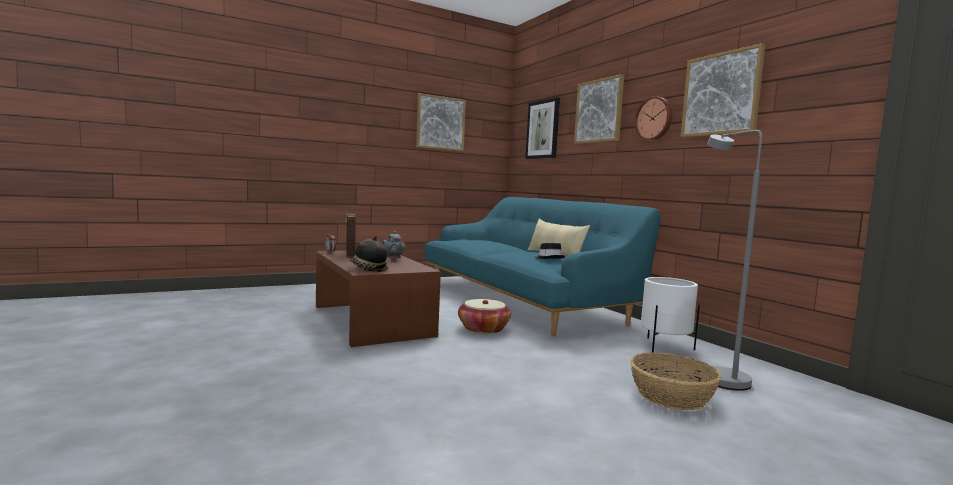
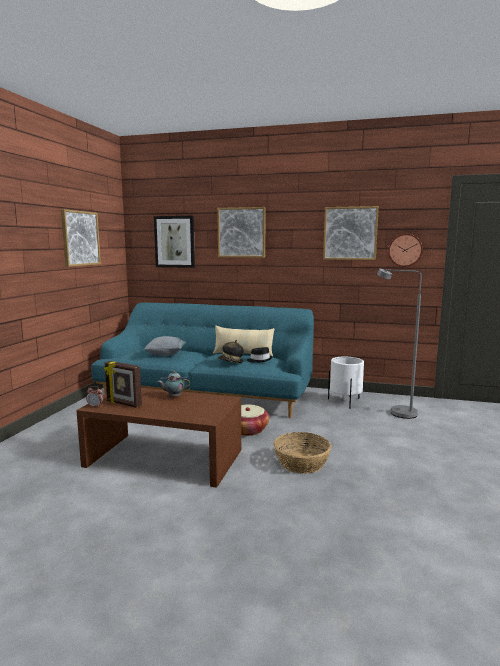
camera: 45 degrees left, 5 degrees up
hat [349,236,388,272] -> hat moved to [217,340,244,363]
basket [630,352,721,410] -> basket moved to [274,432,331,473]
wall clock [635,96,672,141] -> wall clock moved to [388,234,423,267]
none -> grey pillow [144,336,186,356]

